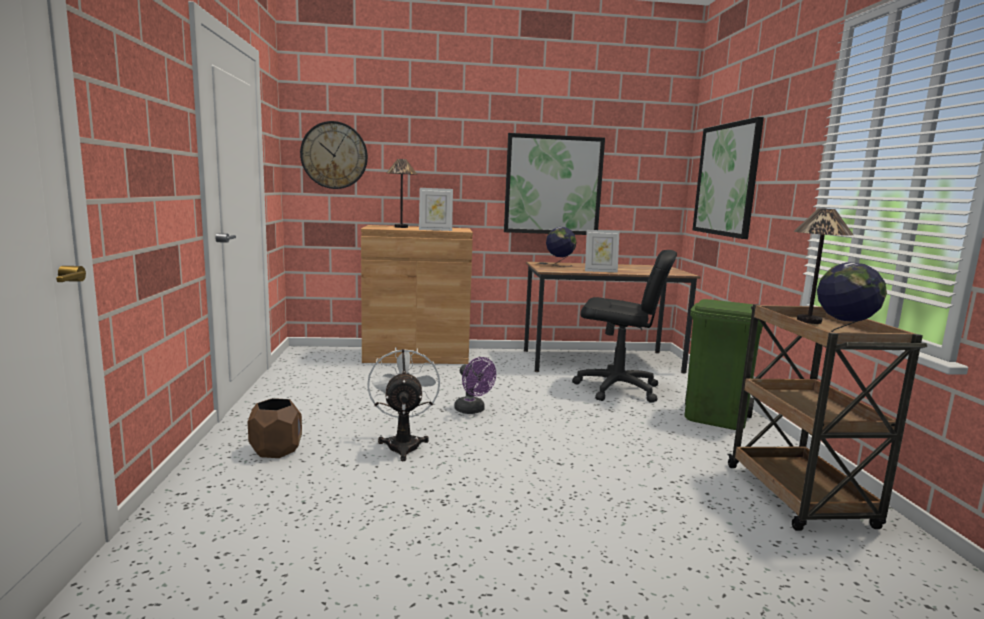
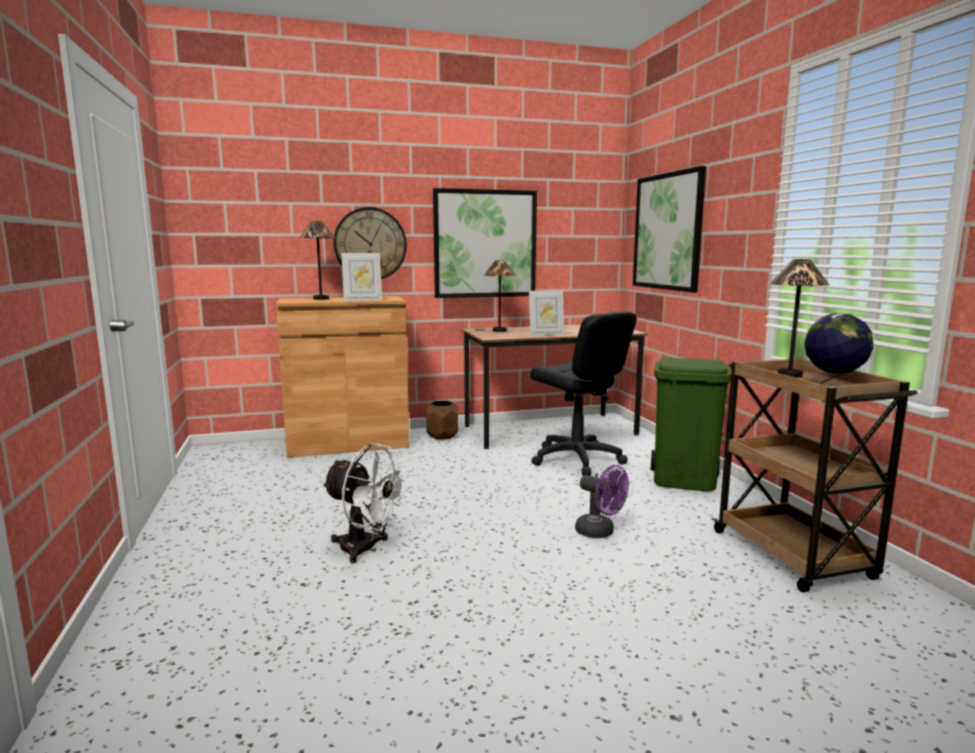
camera: 10 degrees left, 0 degrees up
brown planter [248,398,302,458] -> brown planter moved to [426,401,458,440]
wall clock [300,121,368,189] -> wall clock moved to [334,207,407,279]
white fan [367,347,440,461] -> white fan turned 135 degrees clockwise [322,444,409,563]
purple fan [454,357,496,414] -> purple fan moved to [575,465,629,538]
globe [546,227,576,267] -> table lamp [484,260,516,332]
black office chair [572,250,677,403] -> black office chair turned 45 degrees clockwise [531,311,637,476]

